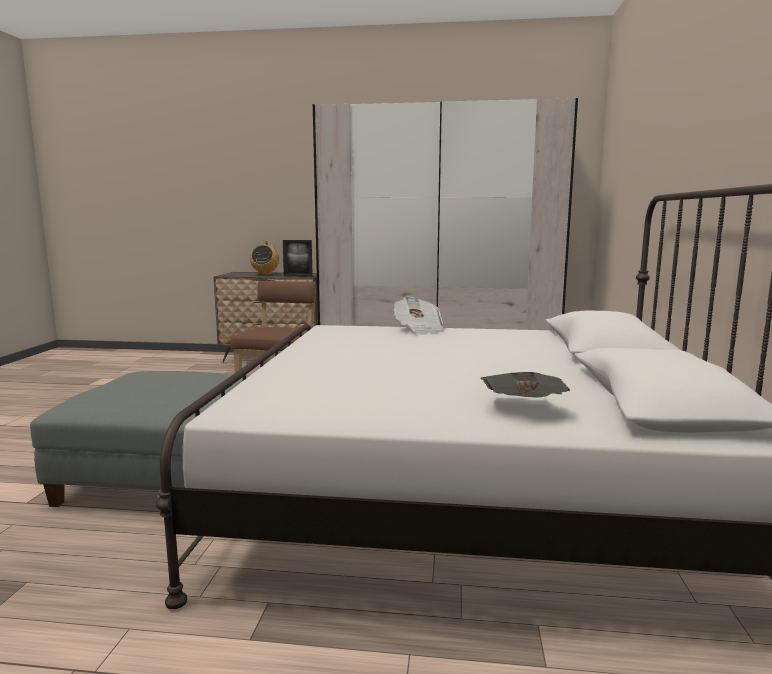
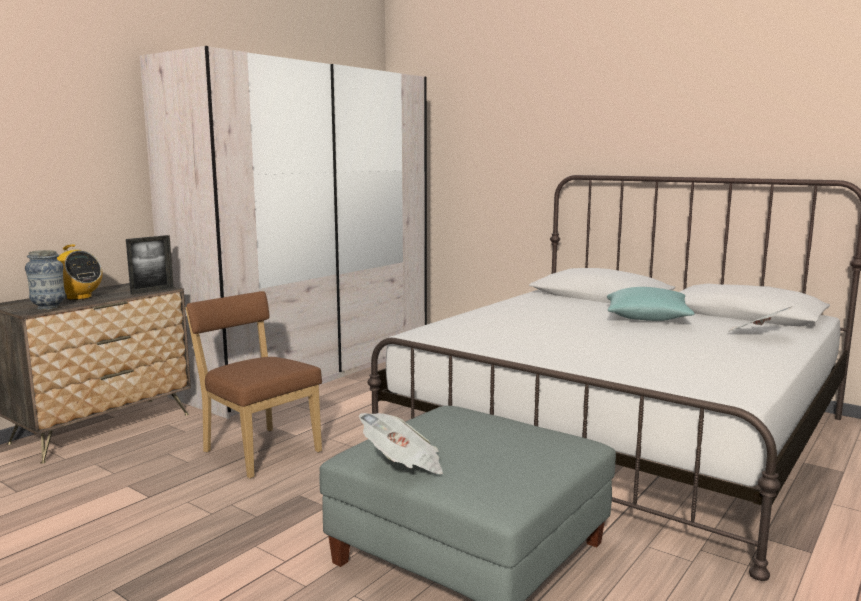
camera: 60 degrees left, 0 degrees up
newspaper [394,297,443,335] -> newspaper moved to [359,413,443,474]
none -> vase [25,250,66,310]
none -> turquoise pillow [607,287,695,321]

